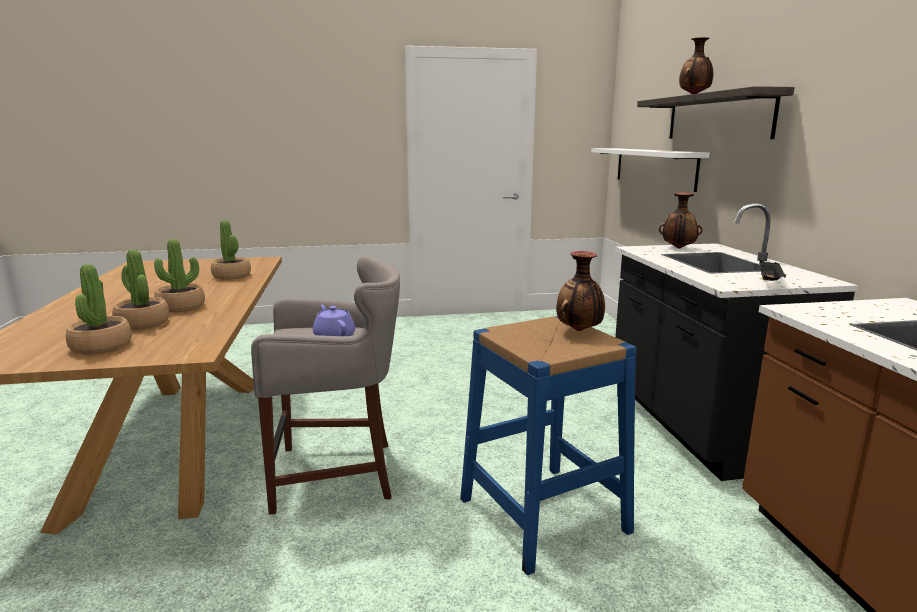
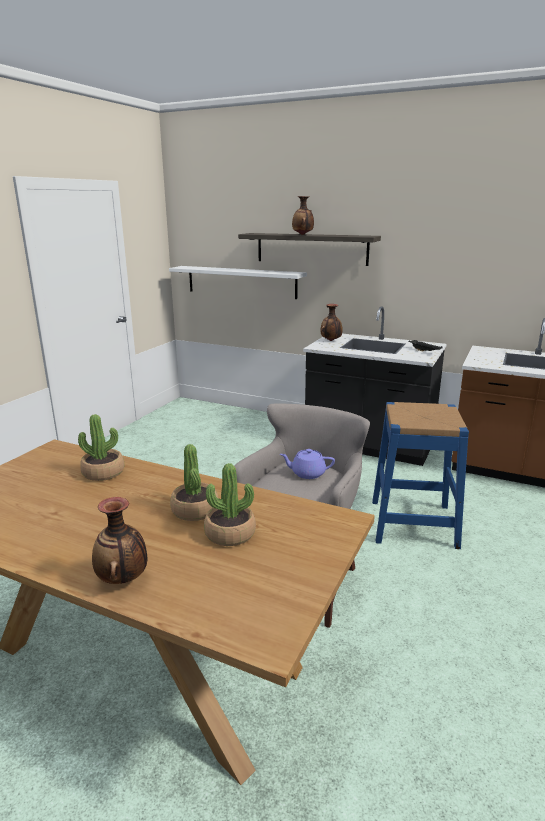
camera: 55 degrees left, 5 degrees up
potted plant [66,264,132,354] -> none
vase [556,251,605,331] -> vase moved to [92,497,147,584]

